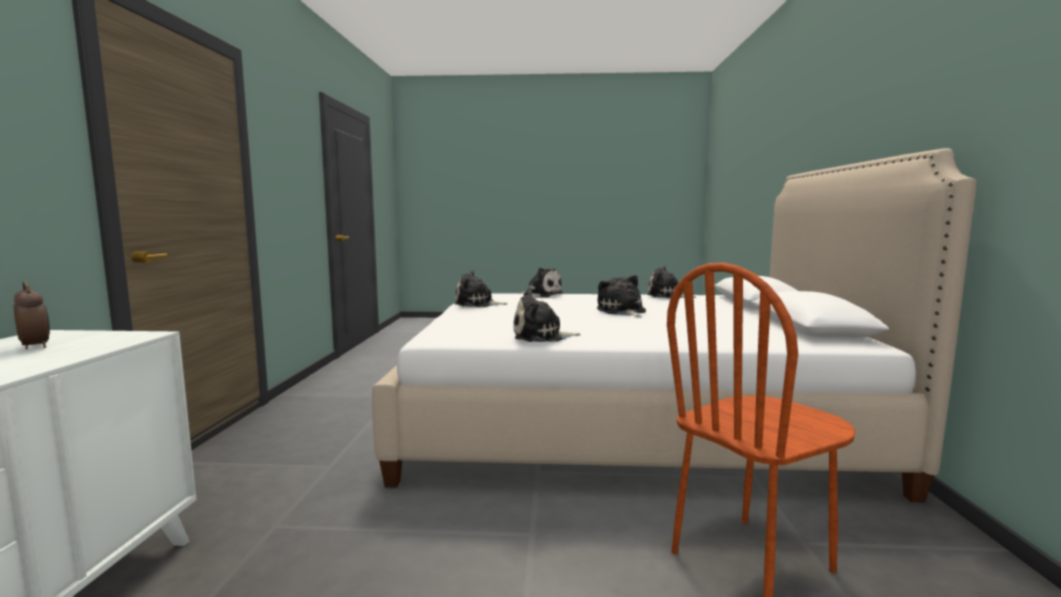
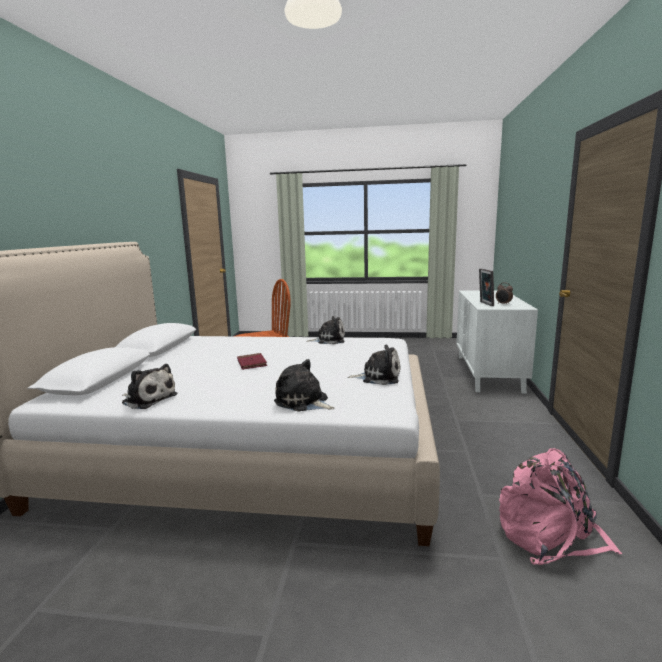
camera: 175 degrees left, 5 degrees up
plush toy [597,275,646,317] -> red book [237,353,267,370]
none -> picture frame [479,268,494,306]
none -> pink backpack [499,448,622,565]

